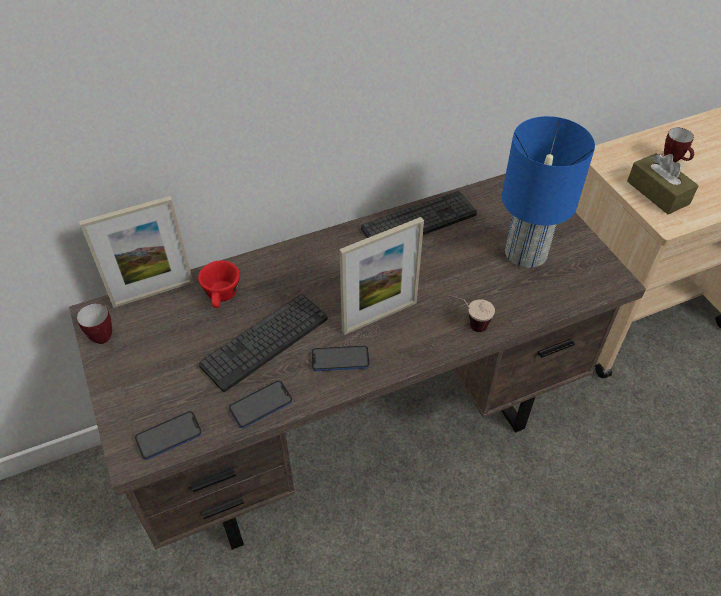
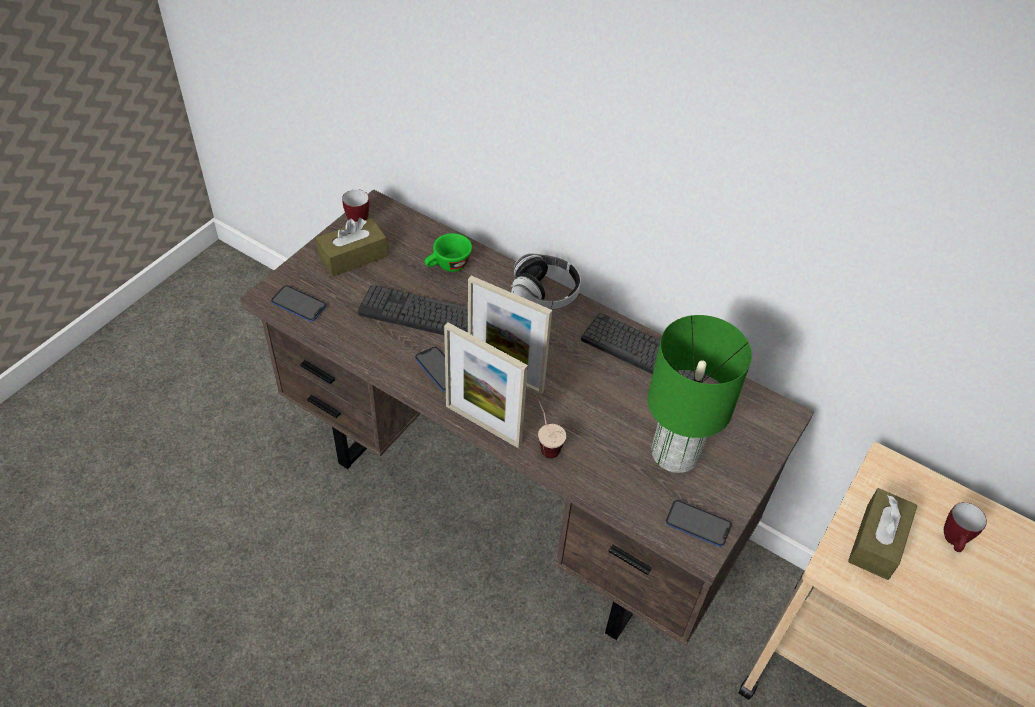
camera: 55 degrees right, 0 degrees up
picture frame [79,196,193,308] -> picture frame moved to [444,322,528,448]
red cup [198,260,240,308] -> green cup [424,233,472,272]
phone [229,380,292,428] -> phone moved to [666,500,732,547]
blue table lamp [502,116,595,268] -> green table lamp [648,315,752,473]
none -> brown tissue box [316,218,388,277]
none -> headphones [511,253,581,309]

